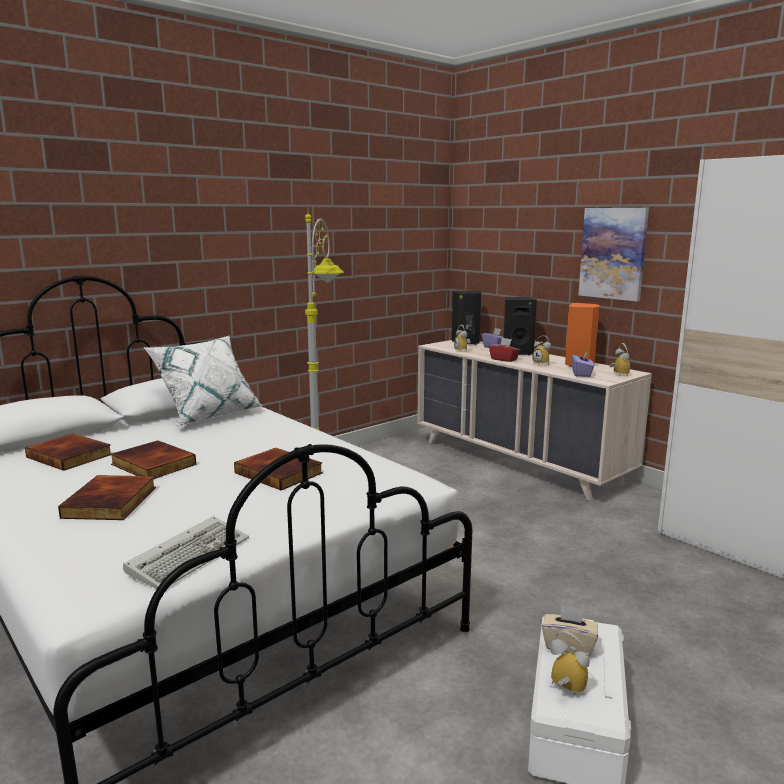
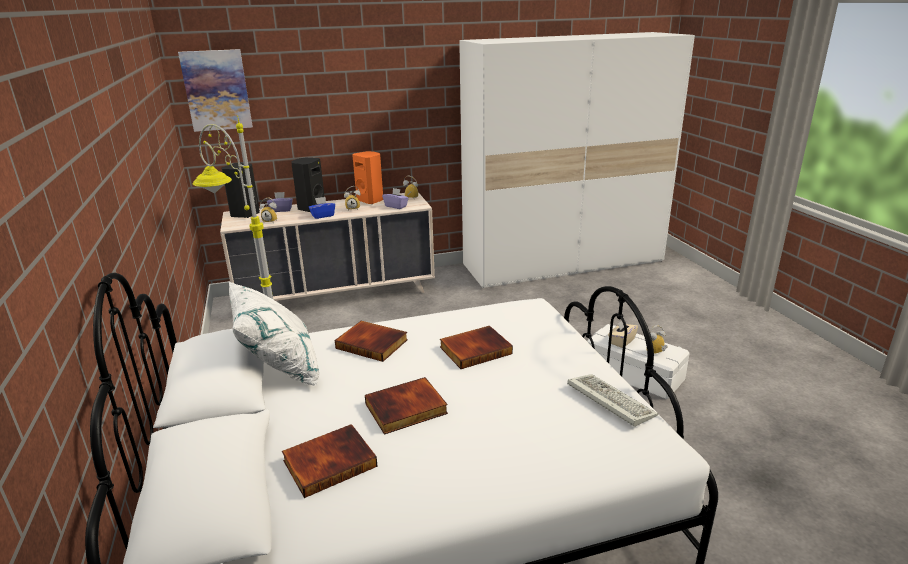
camera: 65 degrees left, 10 degrees up
book [58,475,156,520] -> book moved to [335,321,408,362]
red tissue box [489,338,520,362] -> blue tissue box [309,197,335,219]
picture [578,208,649,301] -> picture moved to [178,49,253,132]

